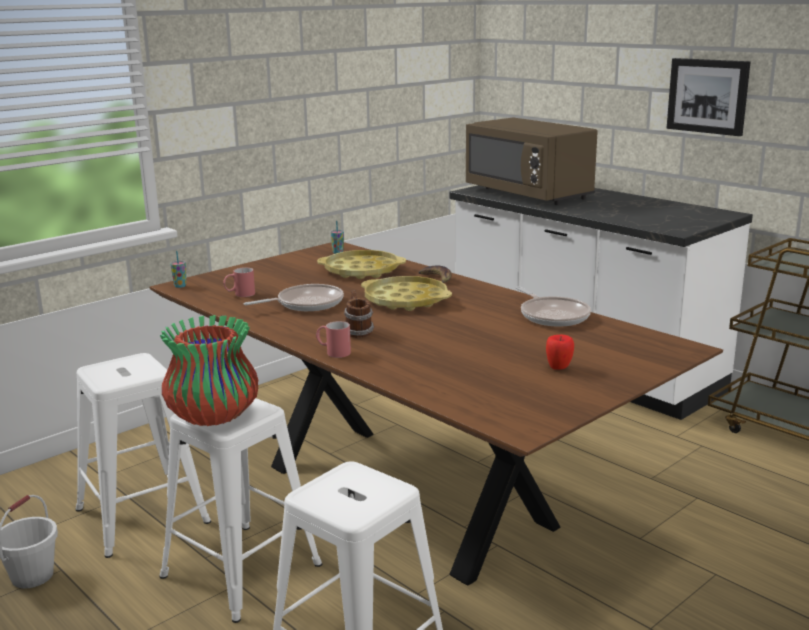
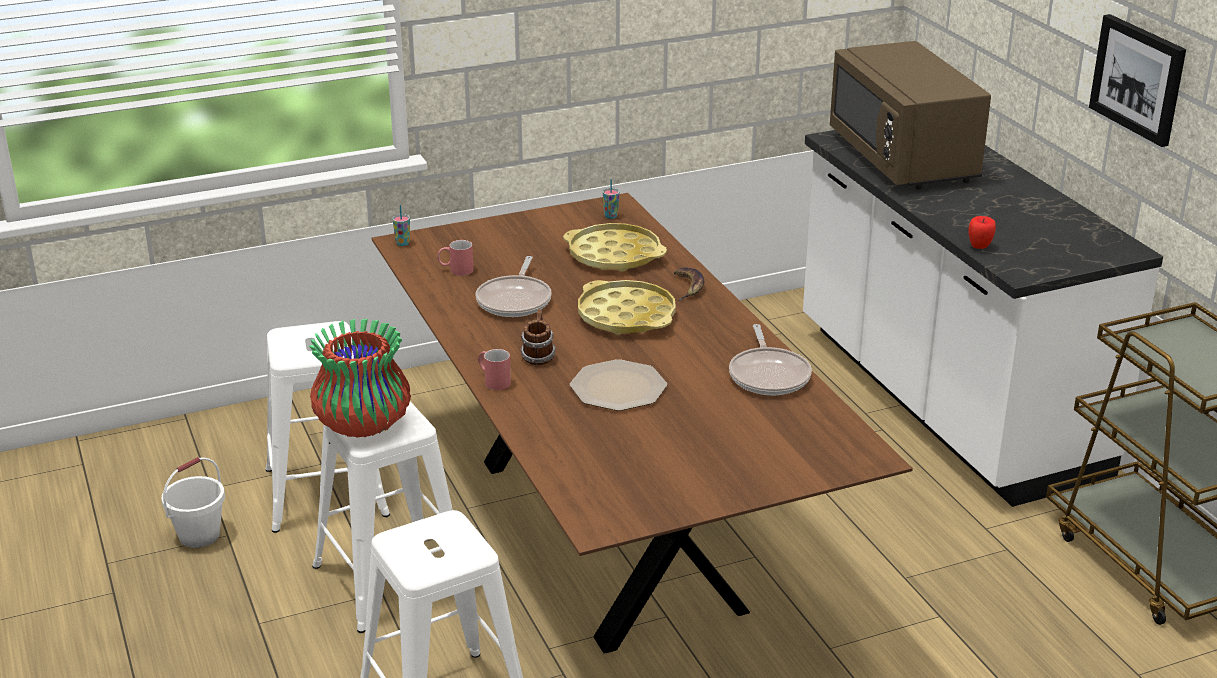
camera: 20 degrees right, 10 degrees up
frying pan [244,284,344,311] -> frying pan turned 105 degrees clockwise [476,256,552,317]
apple [546,334,574,370] -> apple moved to [968,216,996,249]
none -> plate [570,359,667,411]

